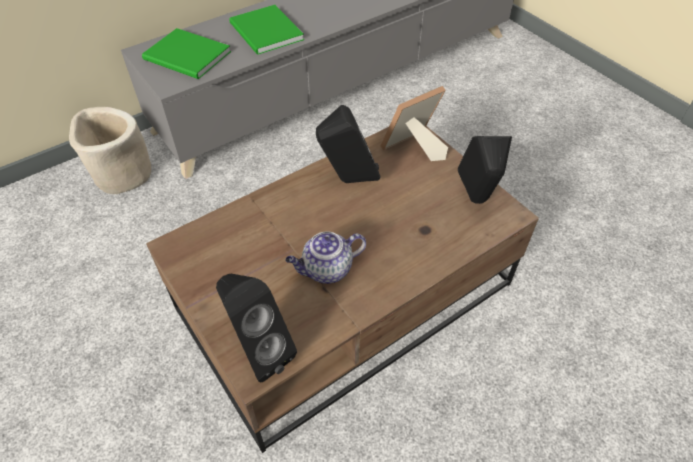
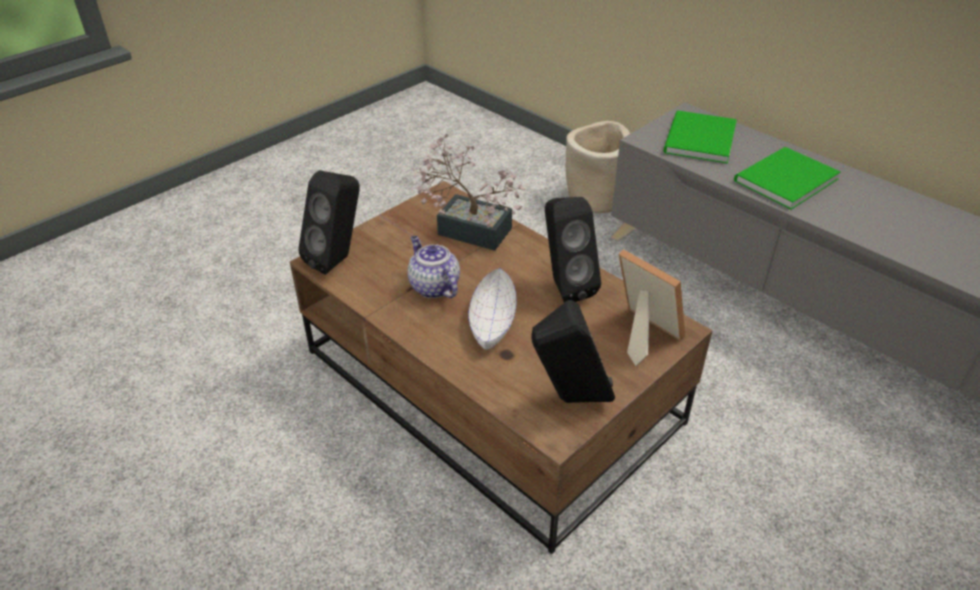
camera: 80 degrees right, 10 degrees down
none -> potted plant [412,134,526,251]
none -> white bowl [468,268,517,350]

